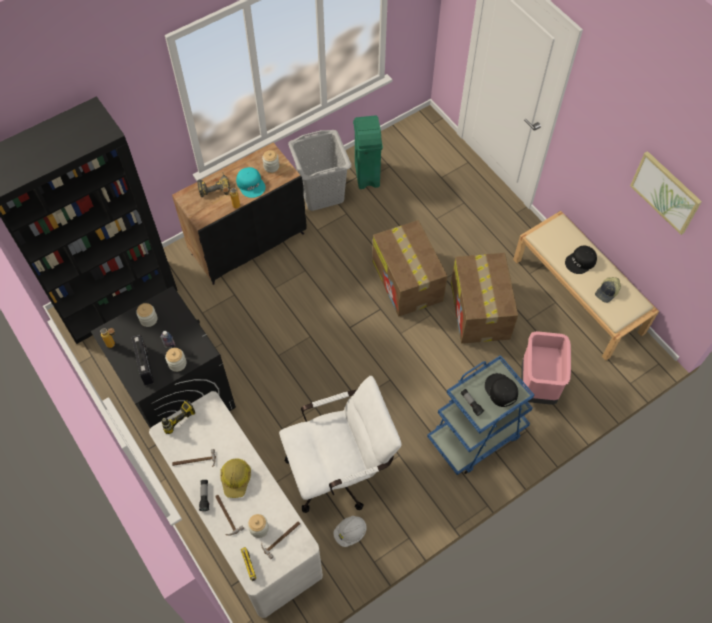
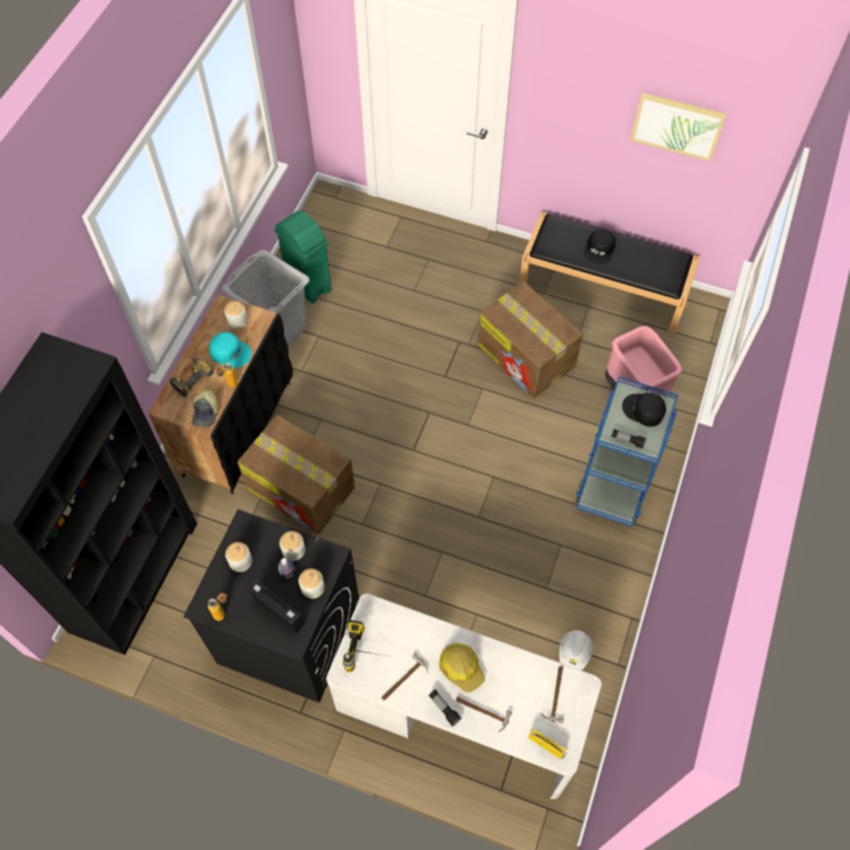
camera: 35 degrees left, 0 degrees up
jar [248,514,269,538] -> jar moved to [279,531,305,561]
white office chair [279,376,402,513] -> none
cardboard box [372,220,448,316] -> cardboard box moved to [237,415,355,535]
beige bench [513,211,659,361] -> black bench [519,212,700,335]
cap [595,277,621,303] -> cap moved to [192,390,219,427]

